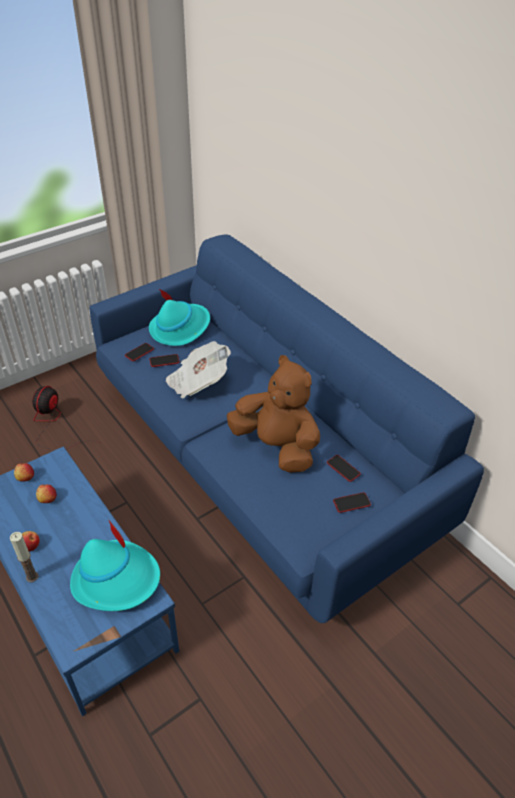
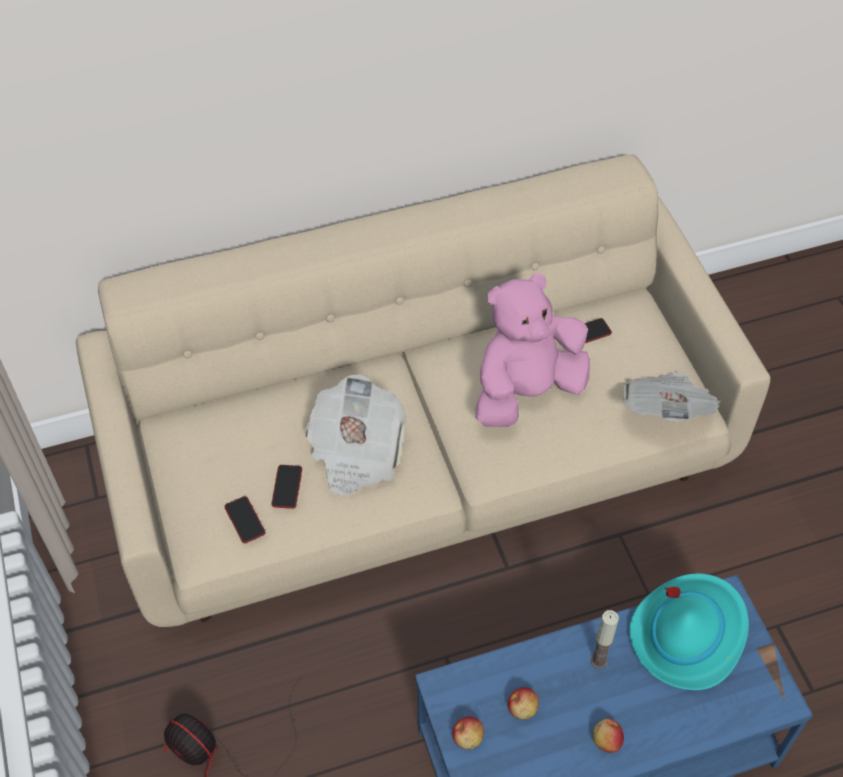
camera: 70 degrees left, 10 degrees up
candle [10,532,38,582] -> candle moved to [591,610,619,669]
blue sofa [90,234,484,623] -> beige sofa [76,155,771,627]
turquoise hat [149,288,210,346] -> none
brown plush toy [227,355,320,473] -> pink plush toy [475,273,590,427]
phone [333,492,371,513] -> none
none -> newspaper [622,372,720,422]

